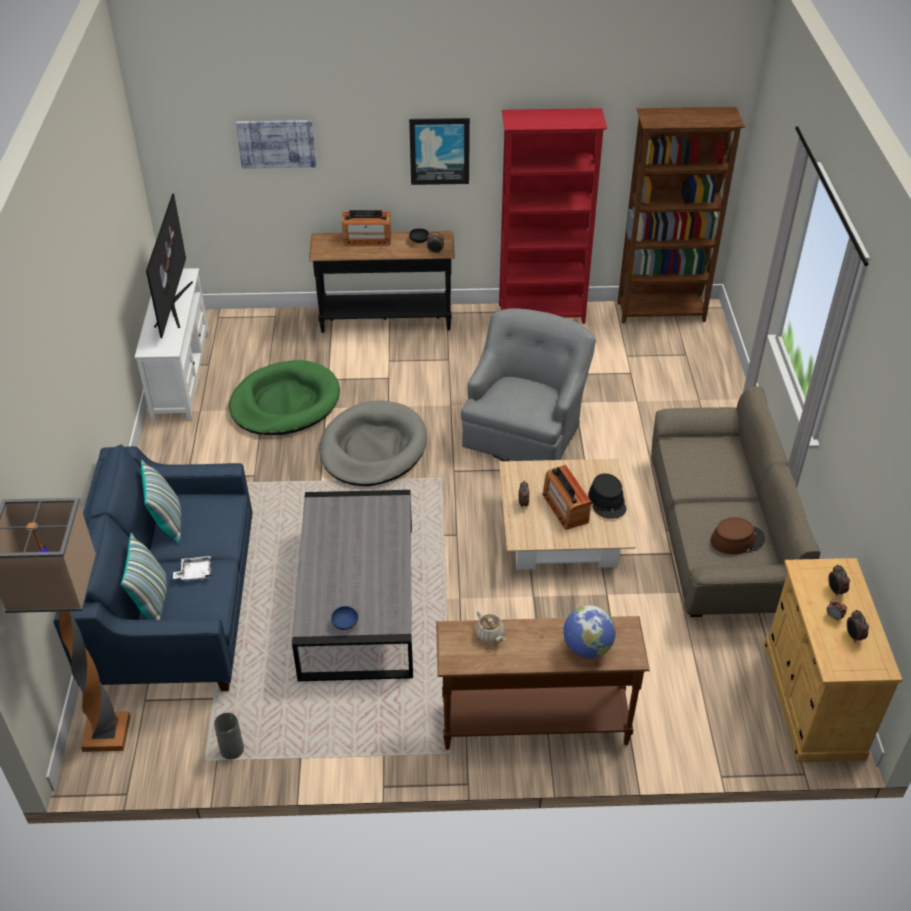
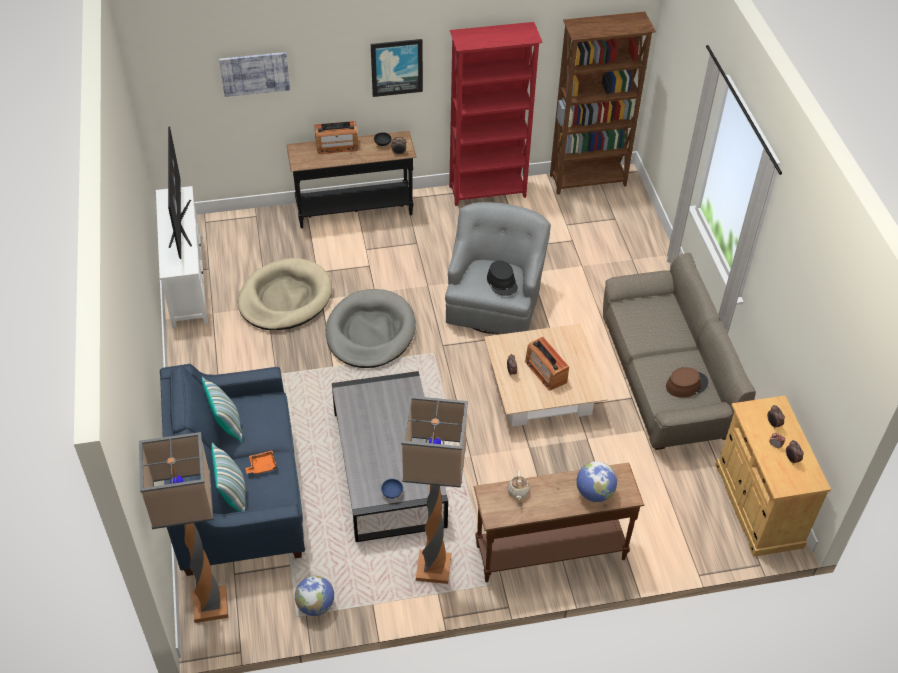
camera: 10 degrees left, 5 degrees up
white tray [173,556,211,581] -> orange tray [245,450,277,474]
grey vase [214,713,244,760] -> globe [295,576,334,616]
green dog bed [229,360,340,435] -> beige dog bed [238,258,332,330]
beige teapot [475,610,506,643] -> beige teapot turned 45 degrees clockwise [507,471,530,500]
black hat [588,473,626,519] -> black hat moved to [487,261,518,296]
none -> floor lamp [401,396,468,584]

